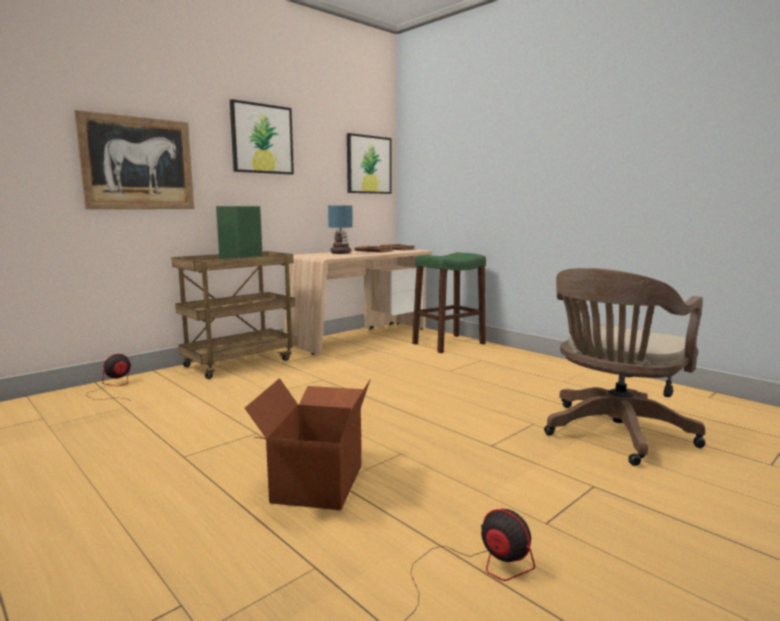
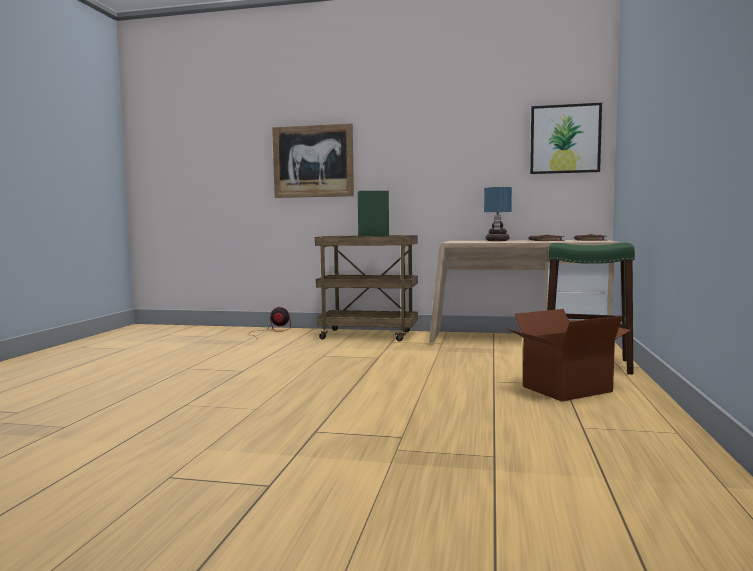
camera: 55 degrees right, 5 degrees down
picture [230,99,294,175] -> none
cardboard box [245,378,371,510] -> cardboard box moved to [508,309,631,402]
fan [404,509,535,621] -> none
brown office chair [544,268,705,466] -> none

